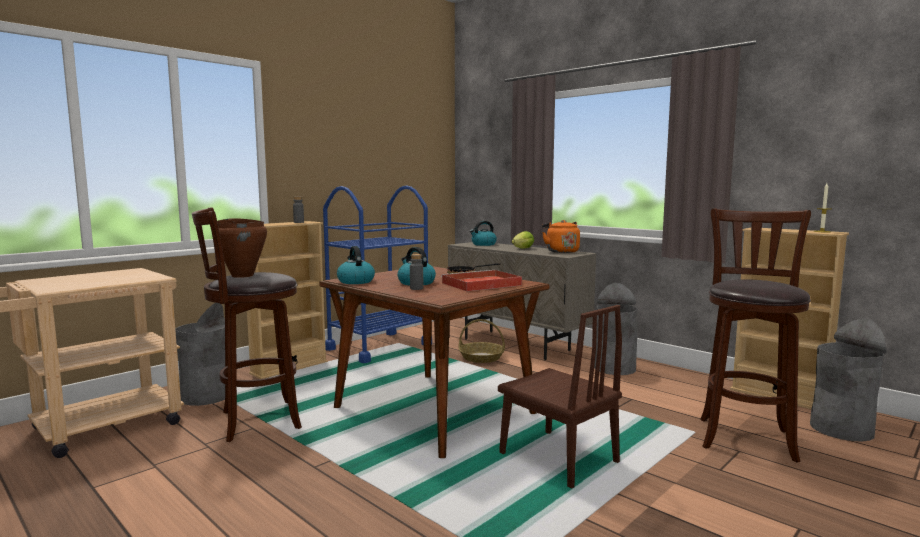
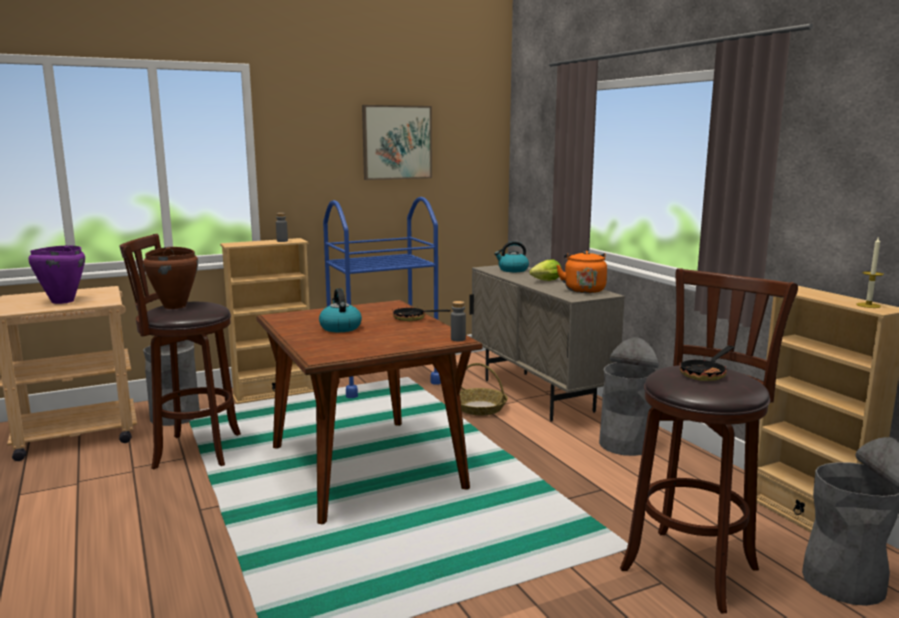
camera: 20 degrees right, 5 degrees up
kettle [337,246,375,284] -> none
grey bottle [410,254,423,290] -> grey bottle moved to [451,301,466,341]
red tray [441,270,522,291] -> none
brown chair [498,305,622,489] -> none
none -> purple cooking pot [28,245,85,304]
none -> picture [362,105,432,180]
none -> frying pan [680,345,734,381]

